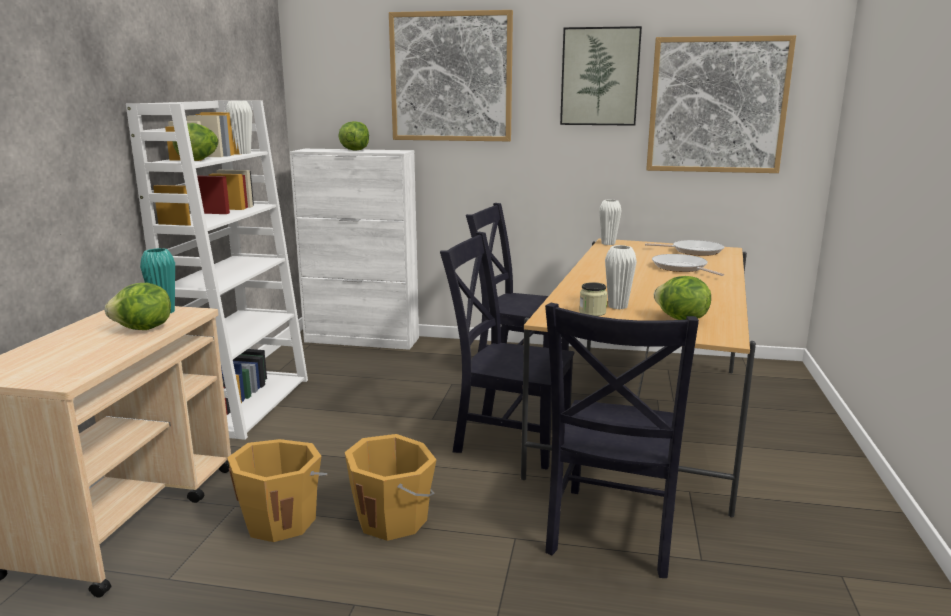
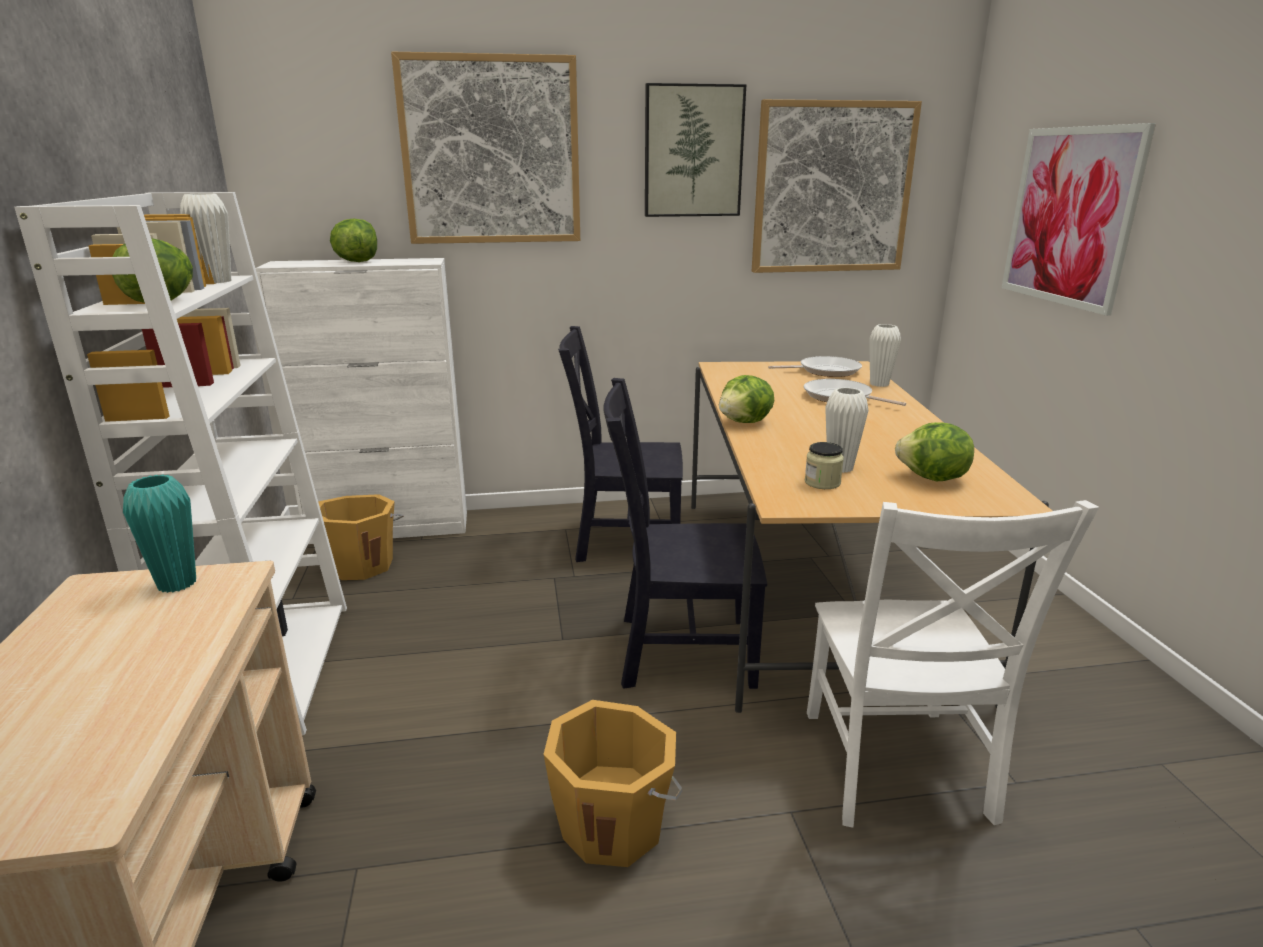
camera: 20 degrees left, 5 degrees up
lettuce [104,283,171,330] -> lettuce moved to [719,375,774,423]
orange bucket [227,439,328,542] -> orange bucket moved to [318,494,404,580]
black chair [545,303,699,578] -> white chair [807,500,1099,828]
white vase [599,200,622,245] -> white vase moved to [869,324,901,387]
none -> picture [1002,123,1156,316]

